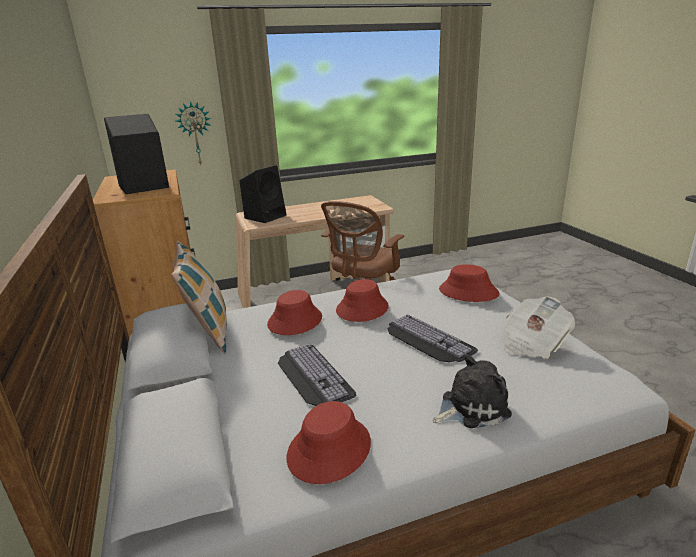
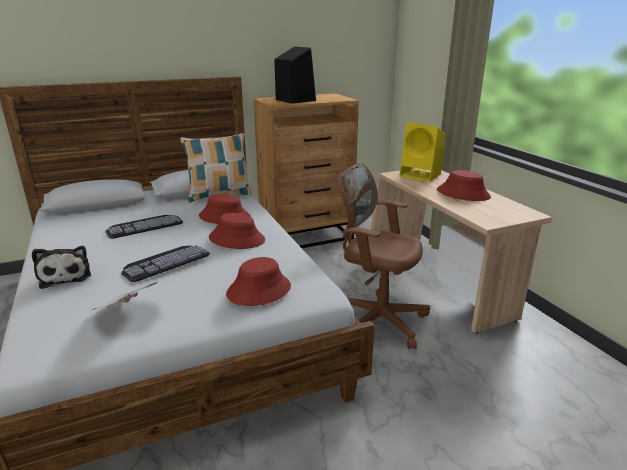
camera: 85 degrees right, 0 degrees up
wall clock [176,101,211,165] -> none
black speaker [240,165,286,223] -> yellow speaker [399,123,445,182]
red hat [287,401,371,484] -> red hat moved to [437,170,491,201]

